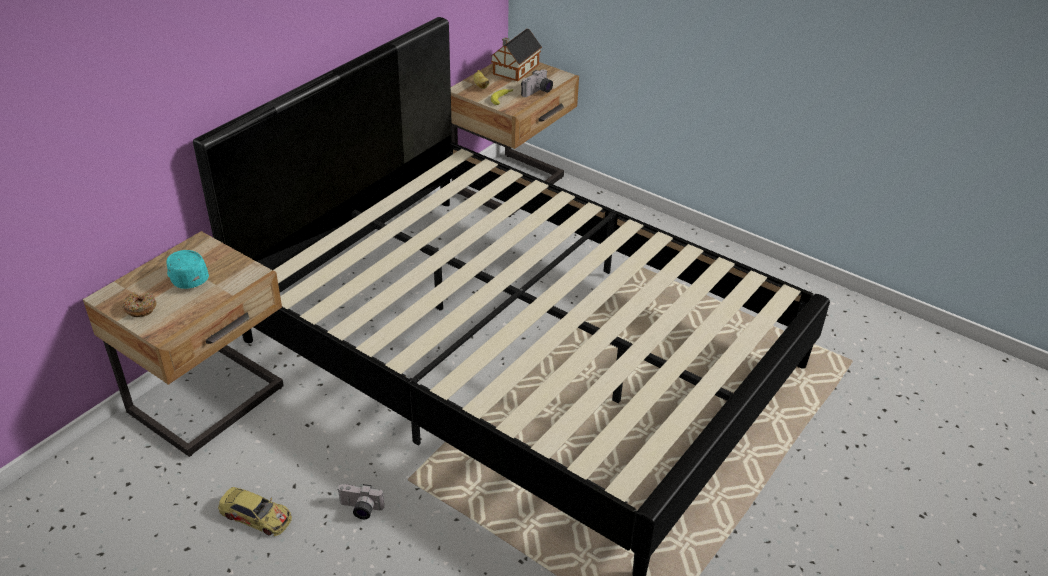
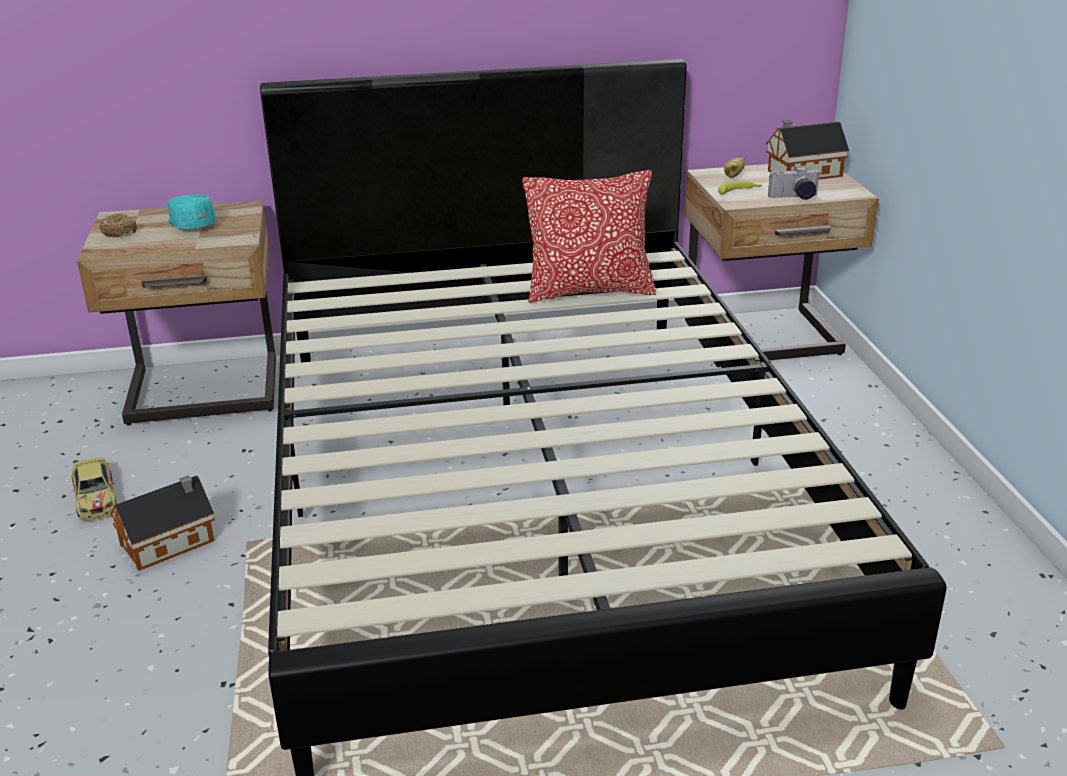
camera: 45 degrees right, 10 degrees down
turquoise cap [166,250,209,289] -> turquoise cap turned 45 degrees counterclockwise [168,195,216,229]
camera [338,484,384,519] -> toy house [110,475,215,571]
none -> pillow [522,170,656,303]

